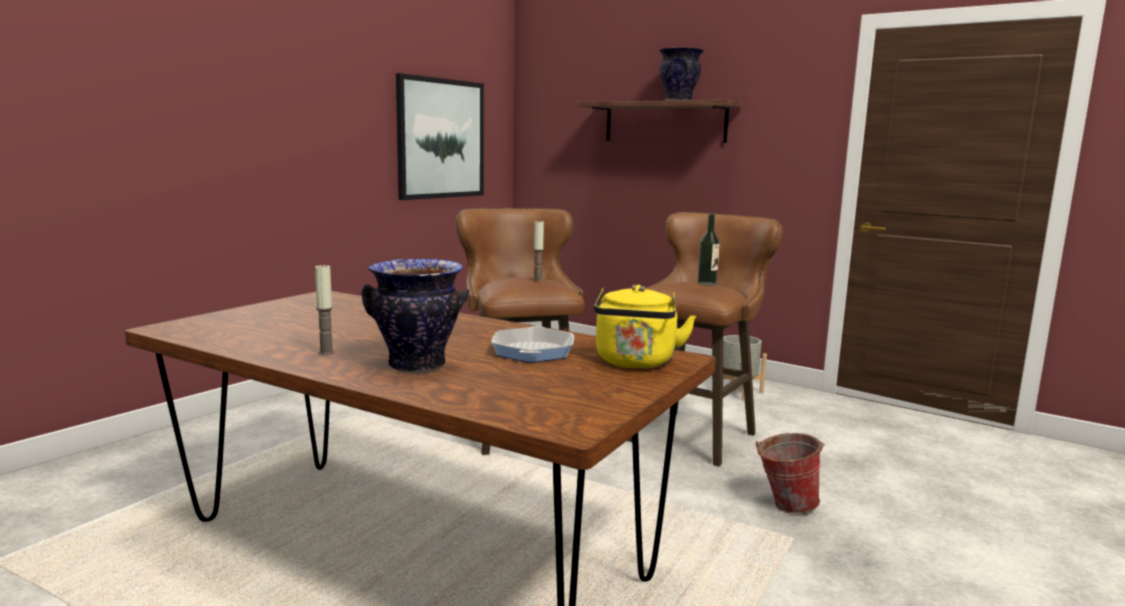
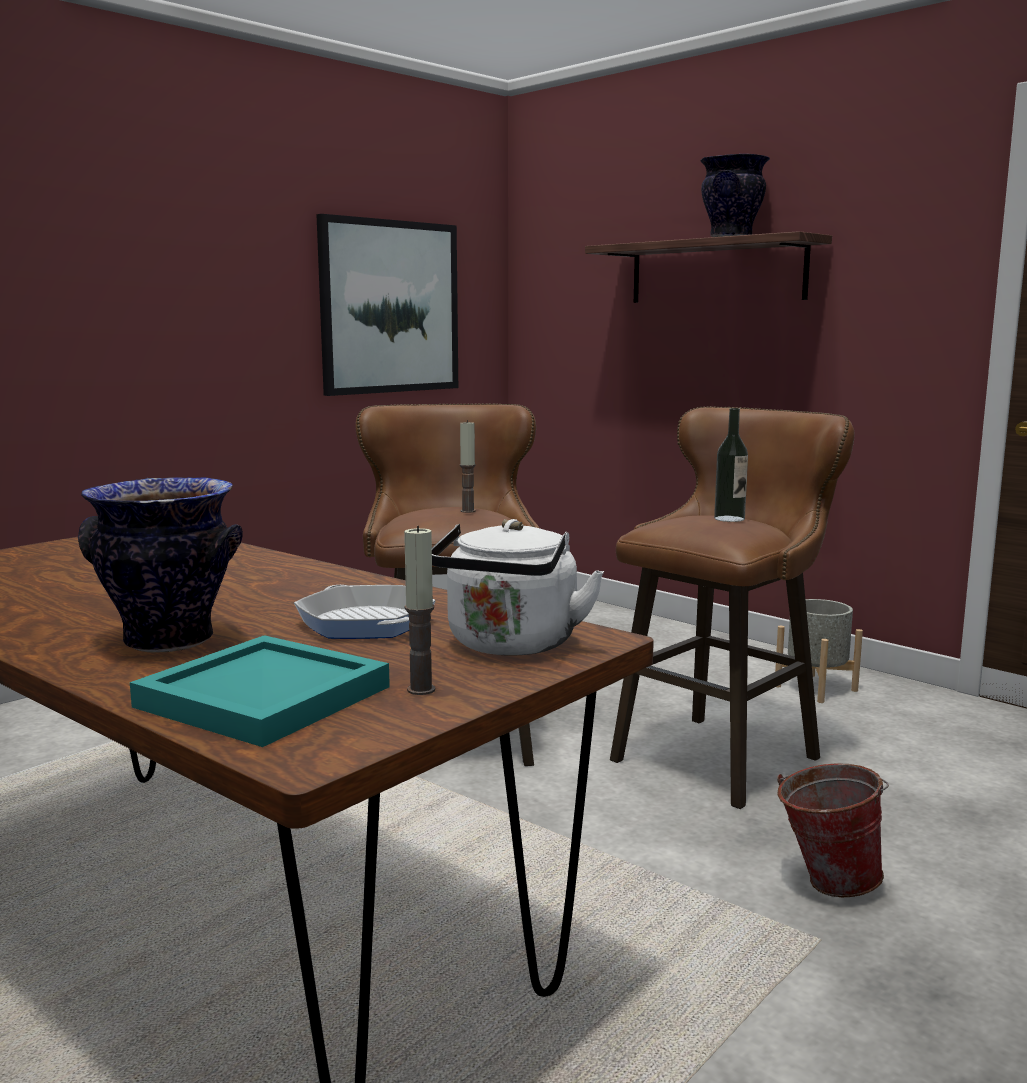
camera: 10 degrees right, 0 degrees up
candle [315,264,335,355] -> candle moved to [404,526,435,695]
frying pan [492,326,574,362] -> frying pan turned 135 degrees clockwise [294,585,436,639]
yellow kettle [594,285,696,369] -> white kettle [432,519,604,656]
none -> turquoise tray [130,635,390,747]

